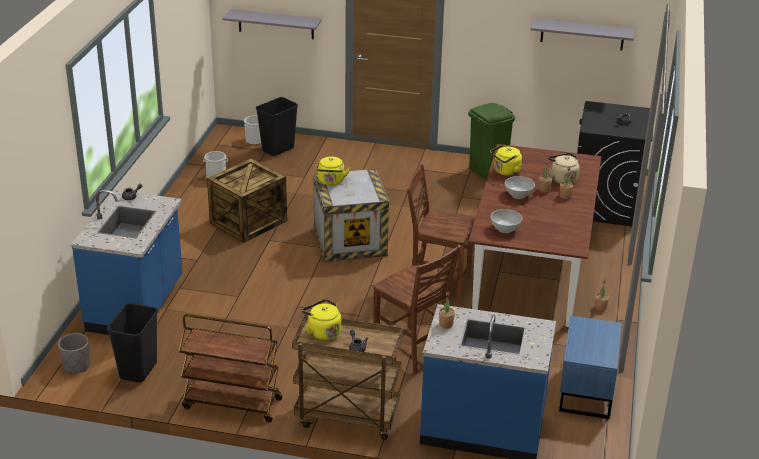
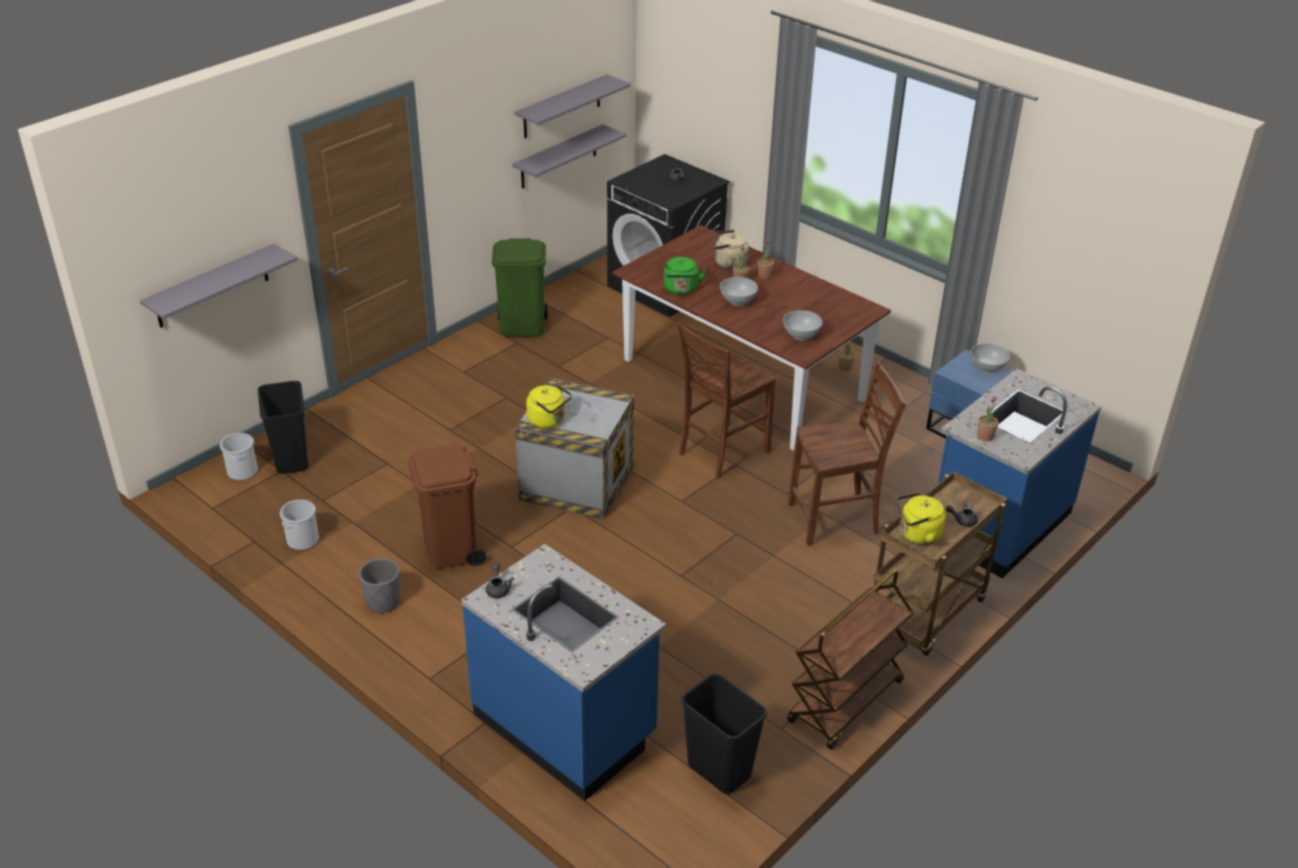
camera: 60 degrees left, 5 degrees up
grey planter [58,333,90,374] -> grey planter moved to [359,558,401,612]
crate [207,159,287,243] -> brown trash can [408,444,486,569]
yellow kettle [490,145,522,176] -> green kettle [664,257,706,295]
none -> grey shelf [512,124,626,189]
none -> white bowl [971,343,1010,373]

